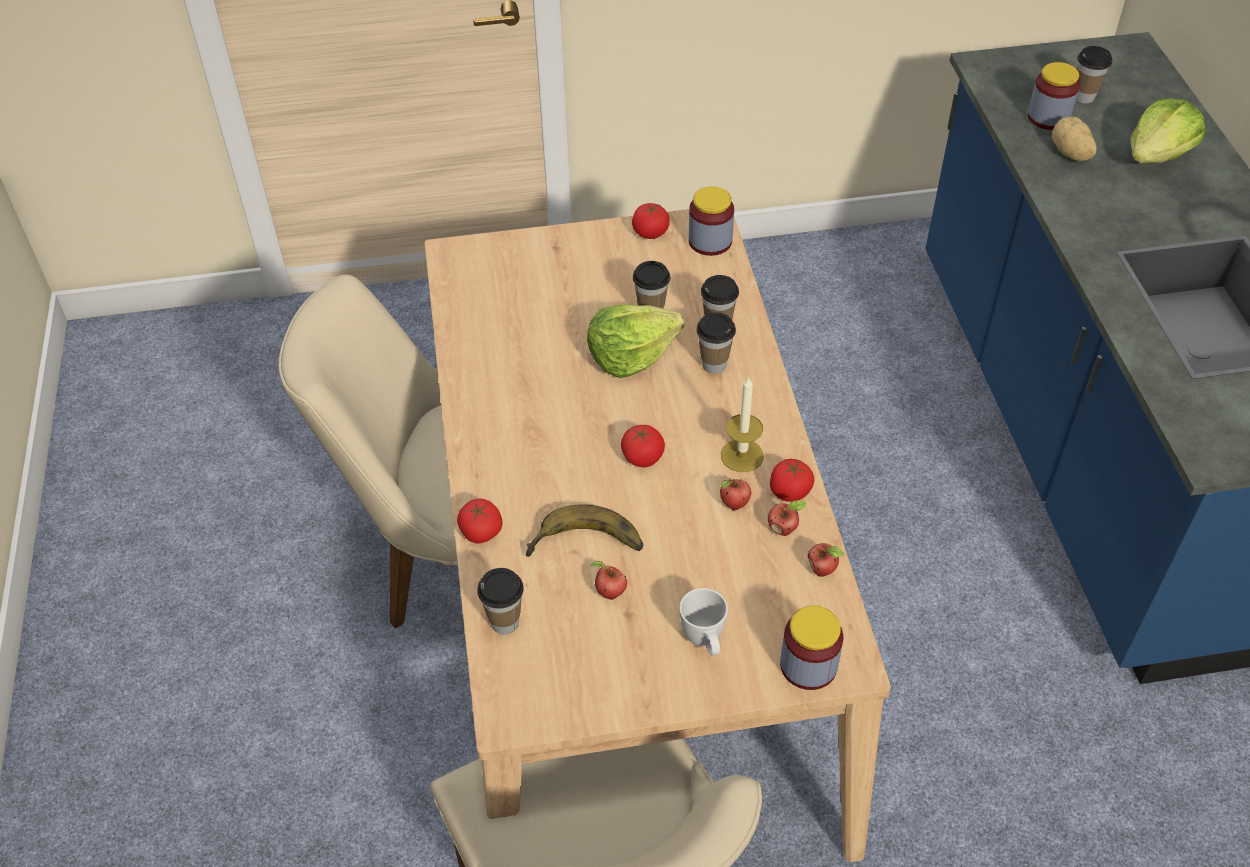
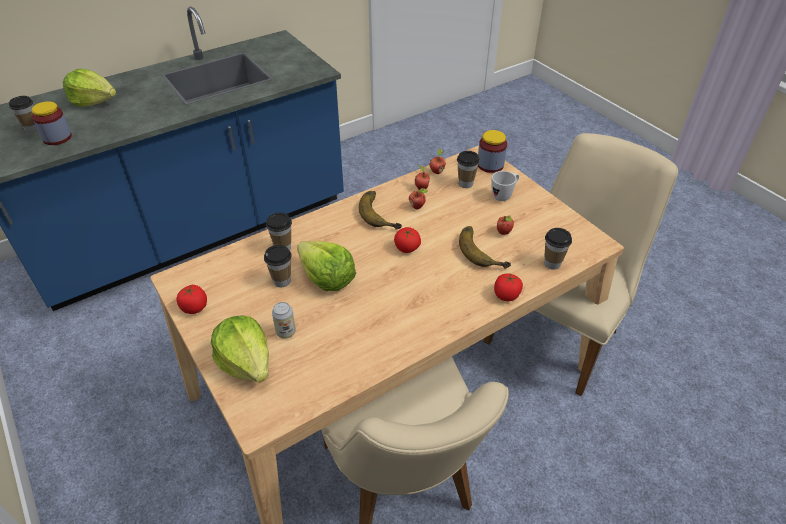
camera: 115 degrees left, 5 degrees down
jar [688,186,734,256] -> none
cup [696,312,736,374] -> cup moved to [457,151,480,188]
candle [721,376,764,472] -> banana [359,191,402,230]
tomato [770,459,814,502] -> none
potato [1052,116,1097,161] -> none
none -> lettuce [211,315,269,382]
none -> can [272,302,296,339]

